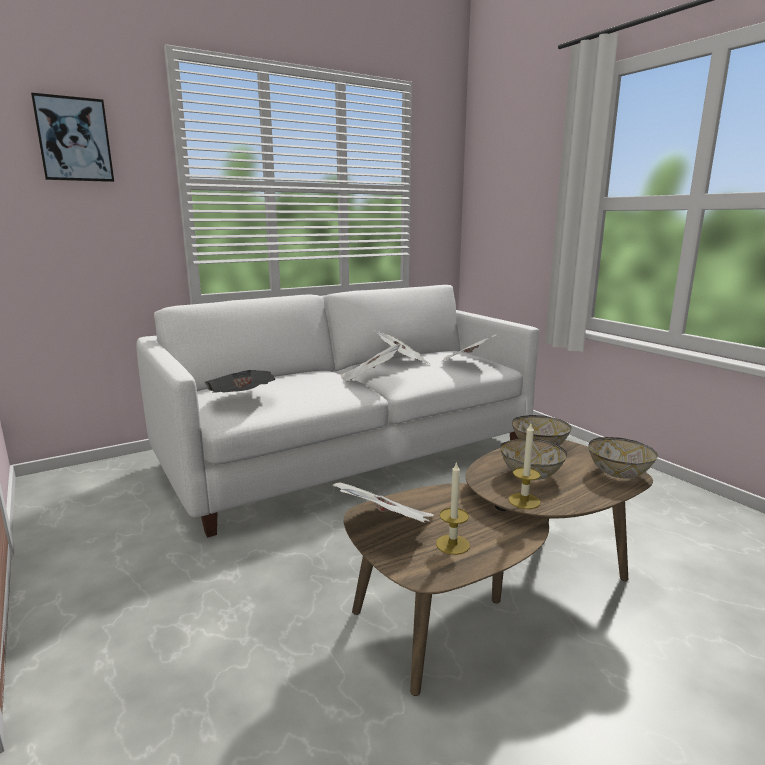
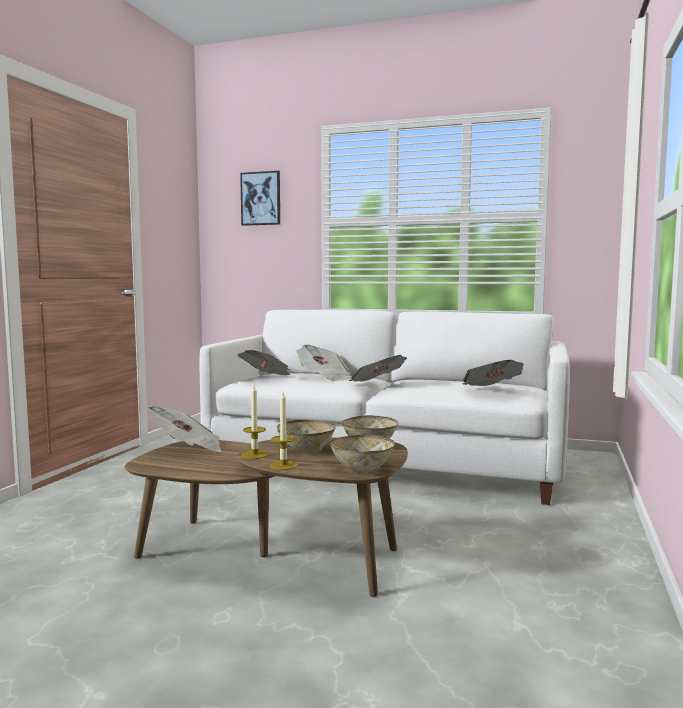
camera: 50 degrees right, 10 degrees down
newspaper [373,330,430,364] -> newspaper moved to [296,344,350,381]
candle [436,461,470,555] -> candle moved to [270,392,298,470]

